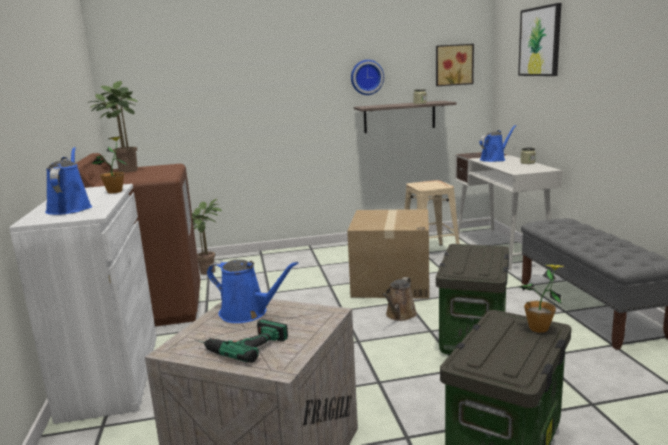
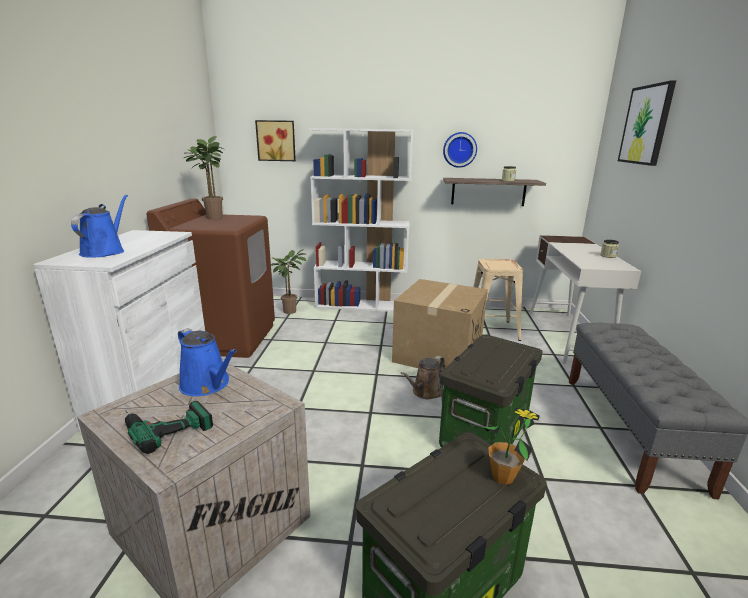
camera: 15 degrees right, 5 degrees up
potted plant [91,136,127,194] -> none
picture [436,44,474,86] -> picture moved to [255,120,296,161]
blue watering can [480,125,517,162] -> none
none -> white bookcase [309,128,414,312]

